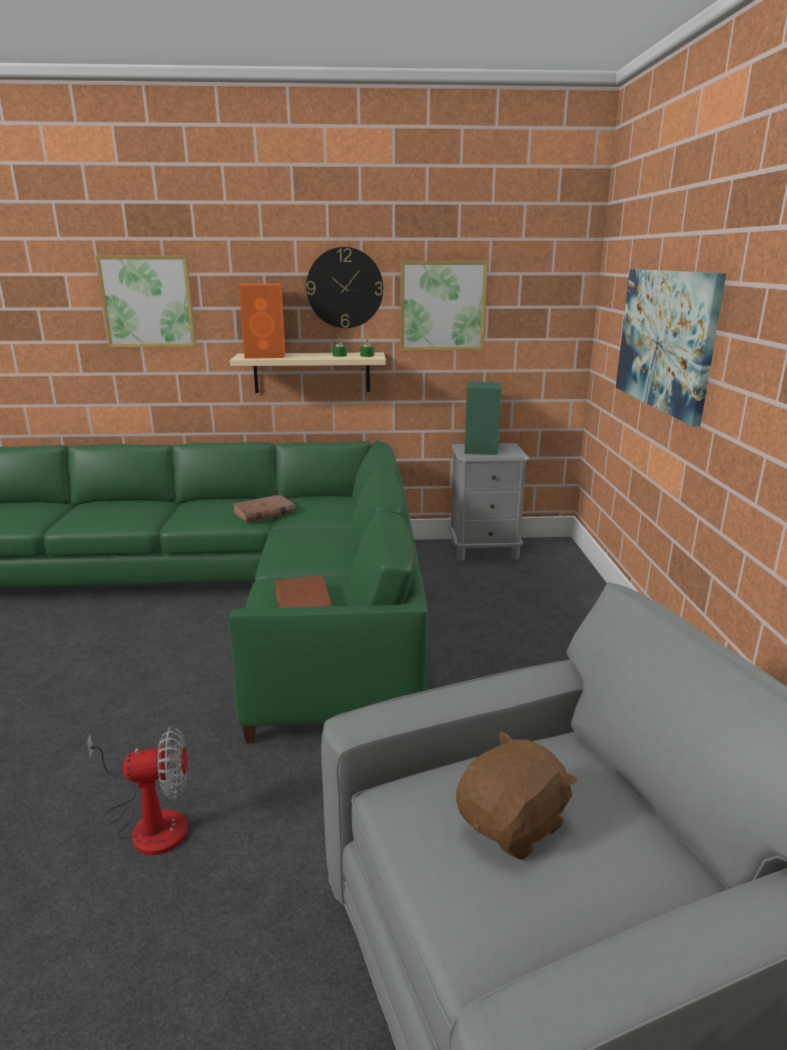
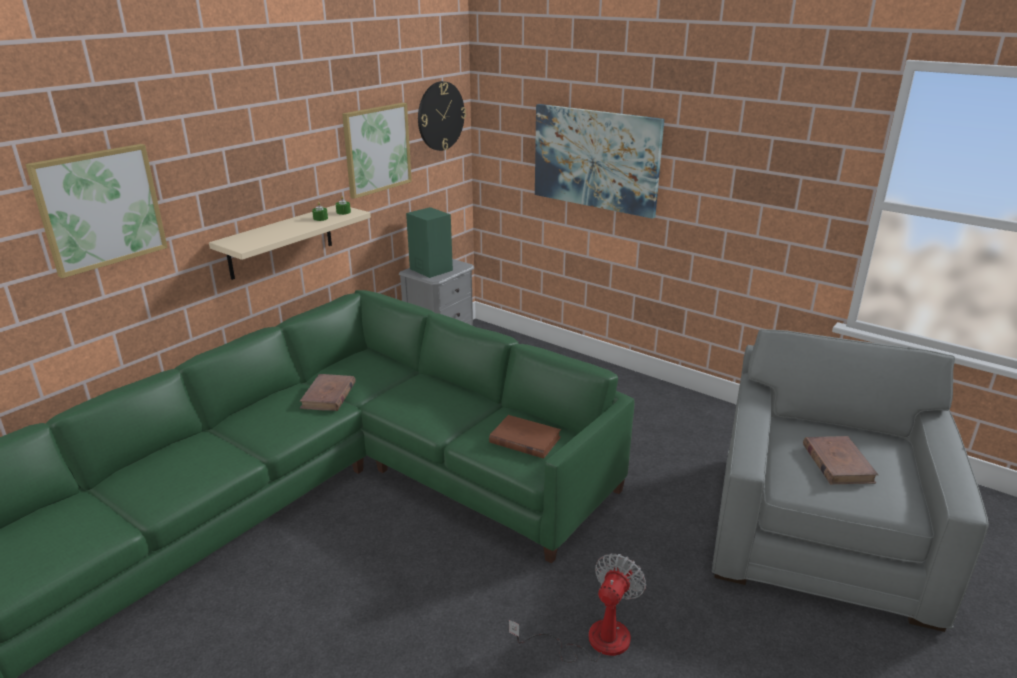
camera: 50 degrees left, 5 degrees up
orange speaker [239,283,285,359] -> none
wall clock [306,247,383,328] -> wall clock moved to [418,81,466,151]
brown plush toy [456,731,578,860] -> brown book [803,436,878,484]

